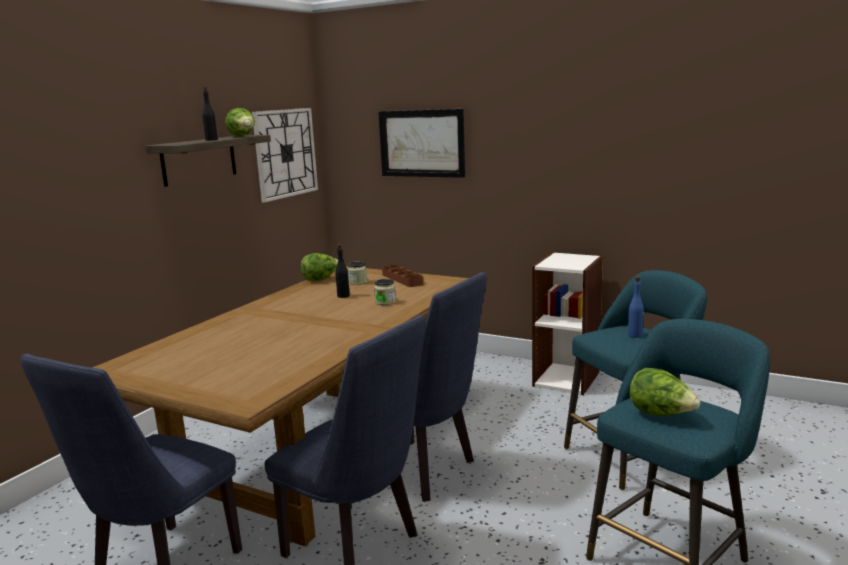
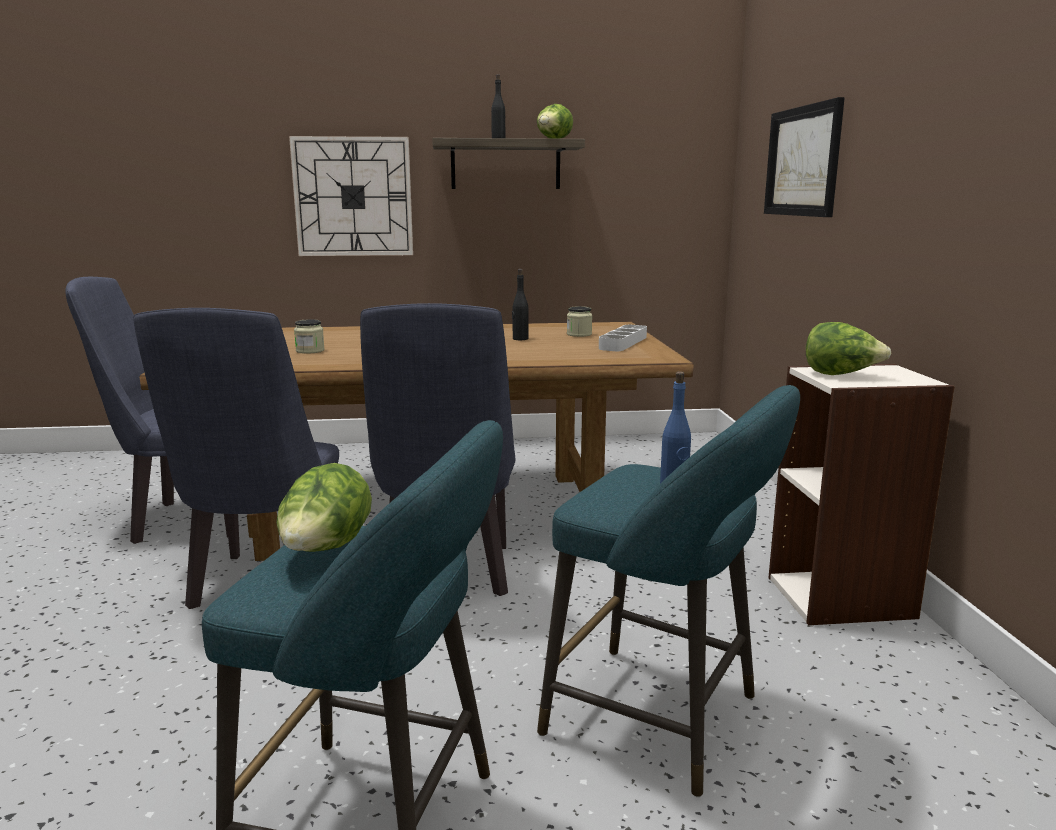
camera: 55 degrees right, 0 degrees up
wall clock [252,108,318,203] -> wall clock moved to [289,136,413,256]
lettuce [301,253,338,281] -> lettuce moved to [806,322,891,375]
jar [374,279,396,305] -> jar moved to [294,319,325,354]
brown tray [382,265,423,287] -> grey tray [599,325,647,351]

